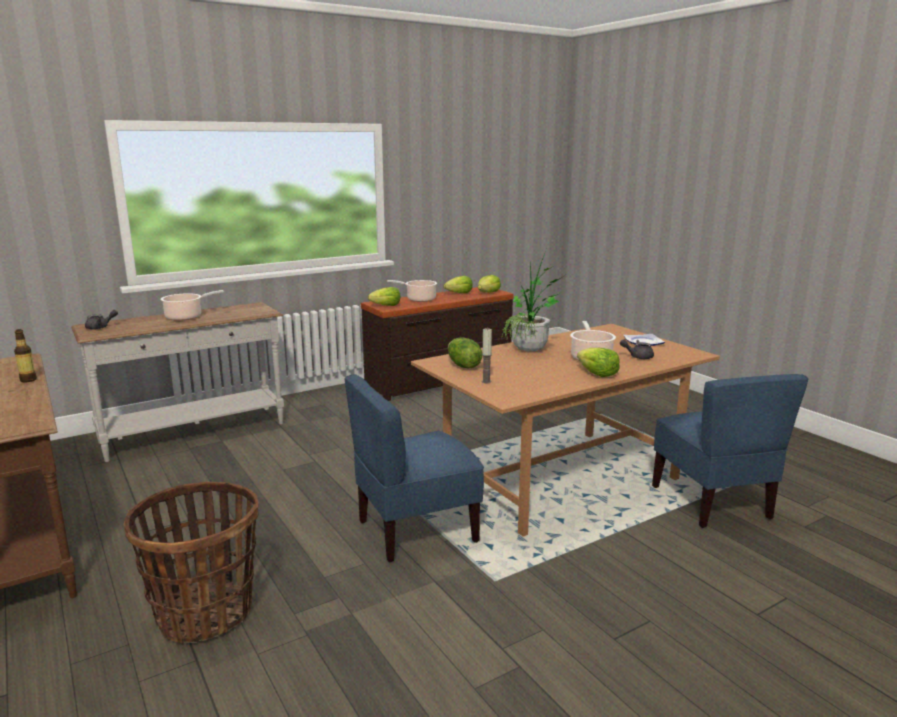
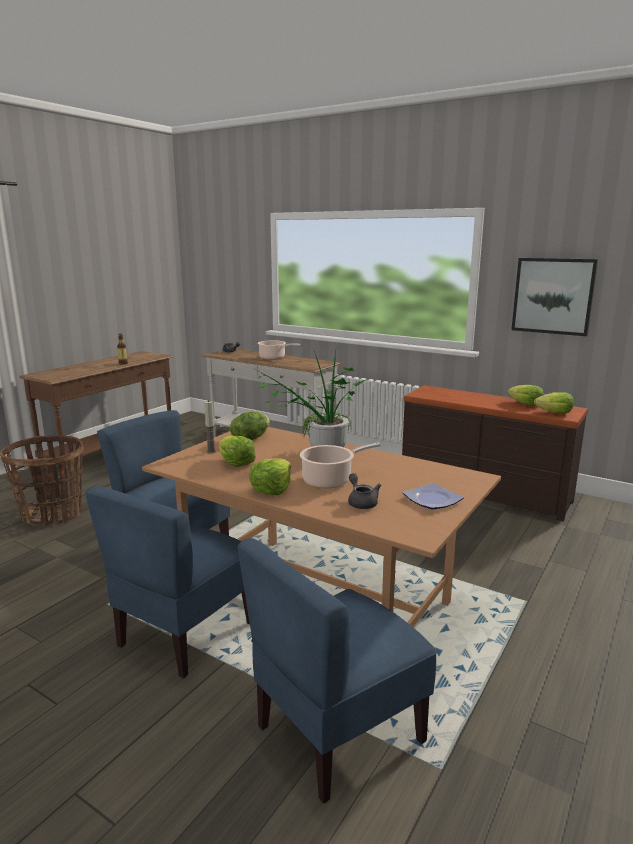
camera: 65 degrees right, 0 degrees up
lettuce [368,287,400,306] -> lettuce moved to [219,436,256,467]
cooking pot [387,280,437,302] -> none
none -> blue chair [85,486,250,678]
none -> picture [511,258,598,336]

